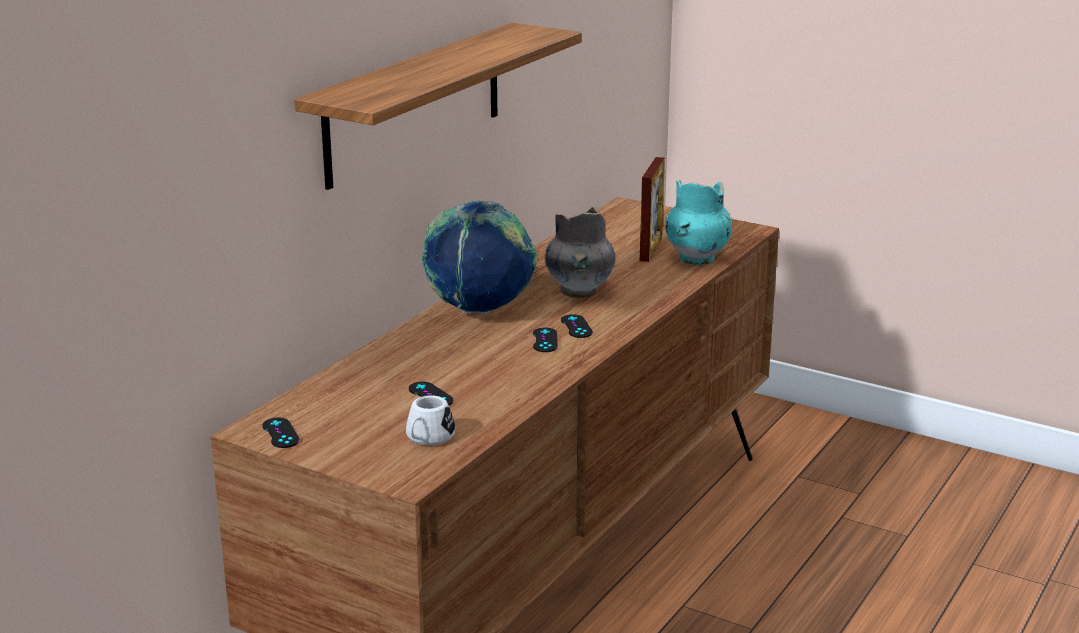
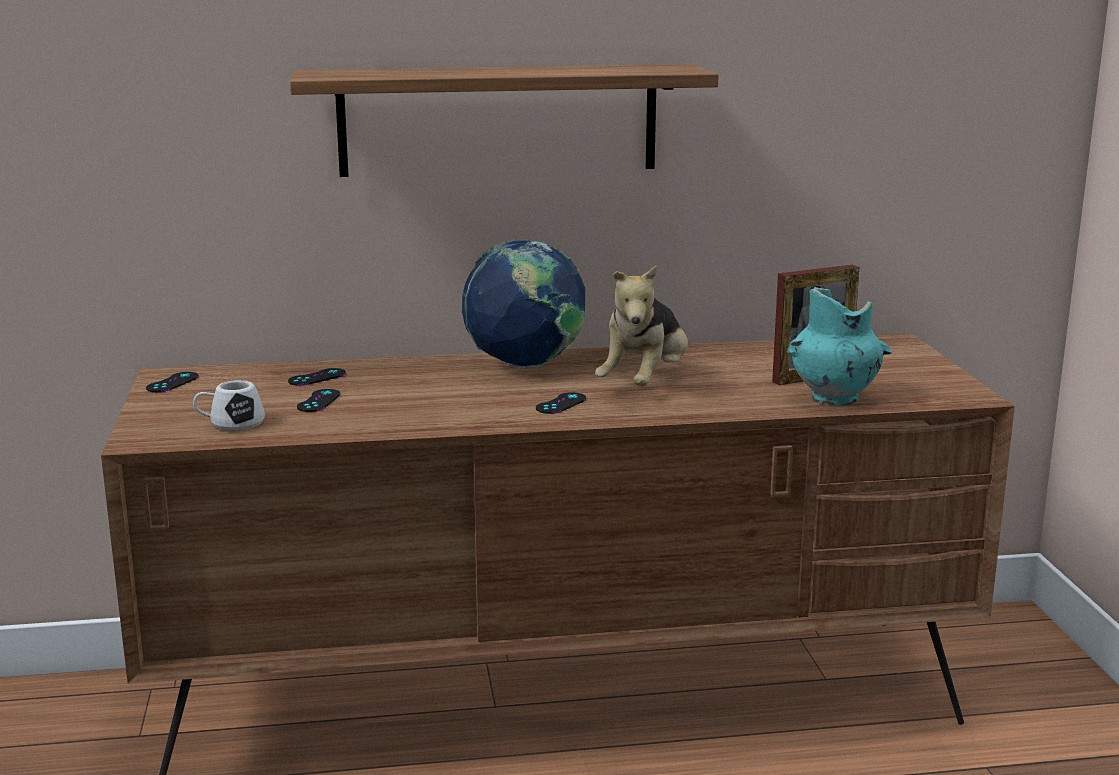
camera: 50 degrees right, 5 degrees down
black game controller [533,327,558,352] -> black game controller moved to [288,368,346,386]
grey vase [545,207,615,298] -> plush toy [595,265,688,386]

